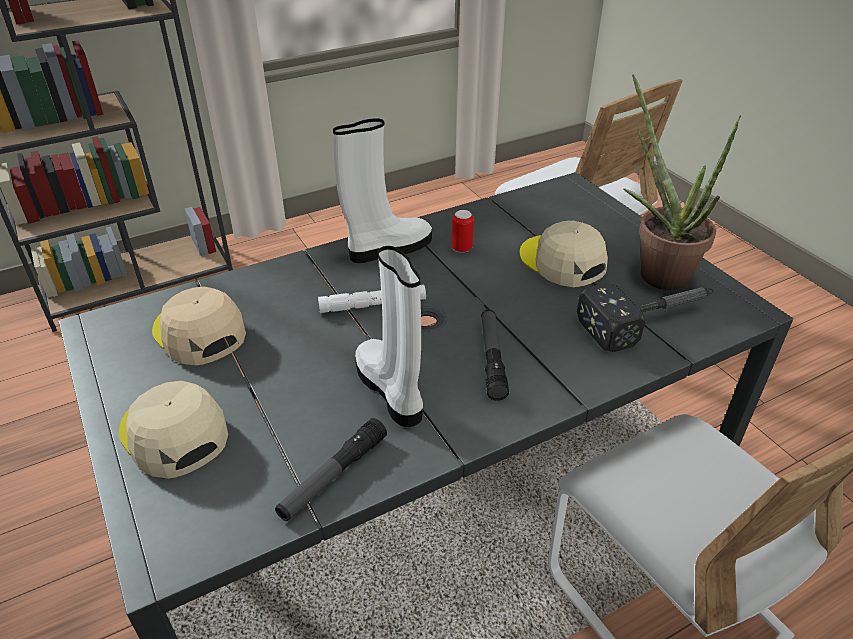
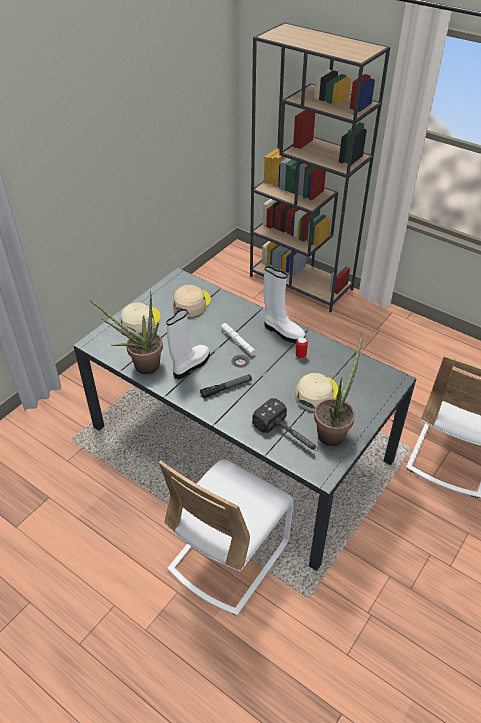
camera: 65 degrees right, 5 degrees up
flashlight [275,418,387,521] -> potted plant [89,291,163,374]

